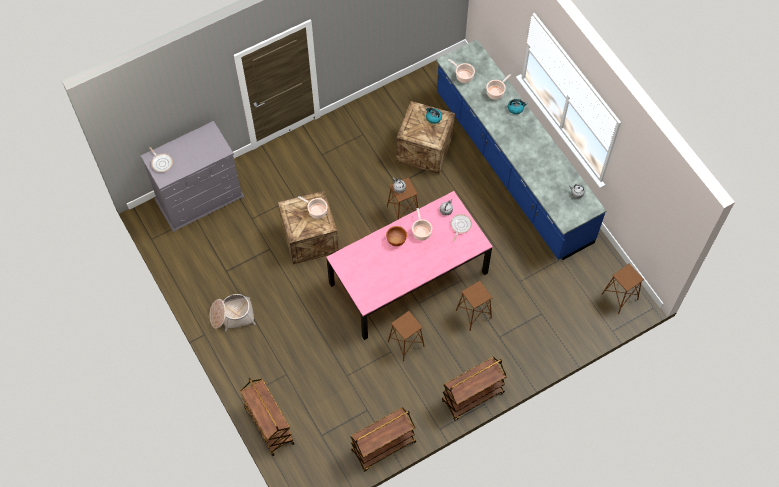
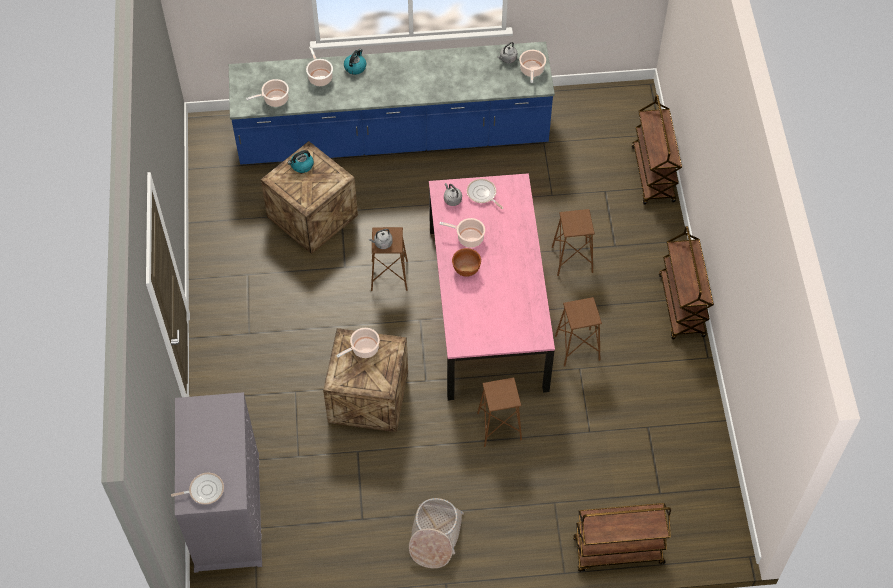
camera: 65 degrees left, 5 degrees down
brown cart [350,407,416,472] -> brown cart moved to [632,94,682,205]
brown stool [601,264,644,314] -> brown stool moved to [477,378,522,447]
none -> cooking pot [519,50,546,83]

